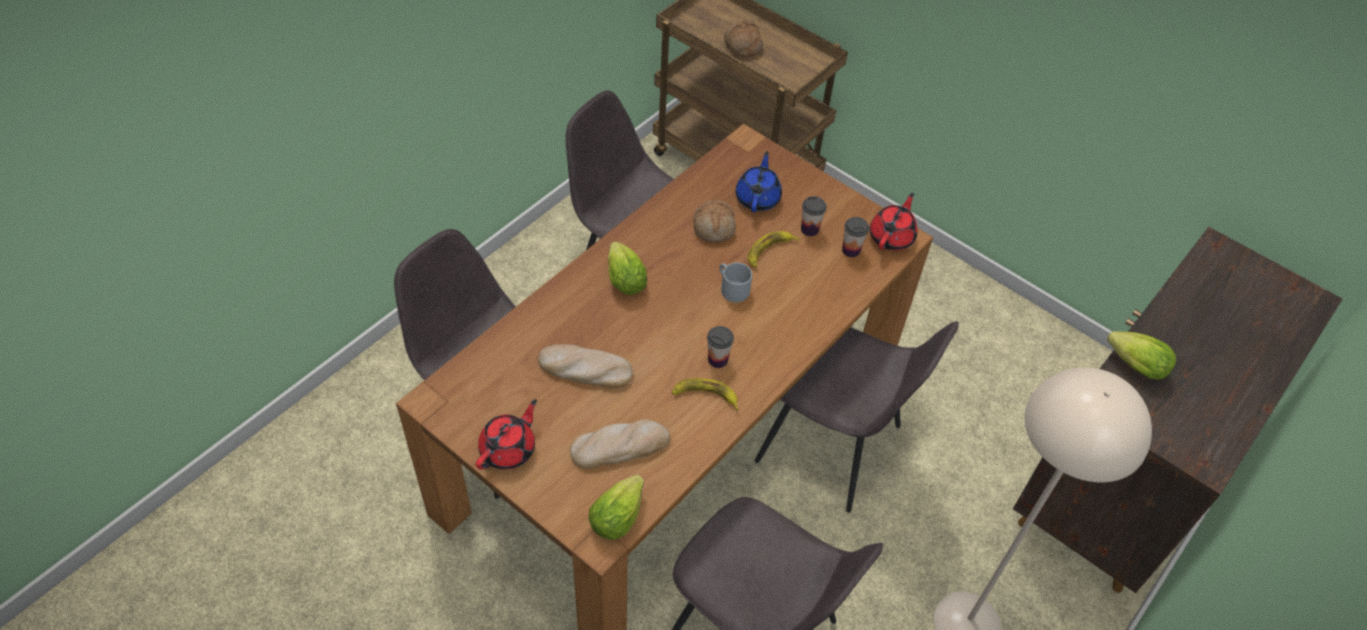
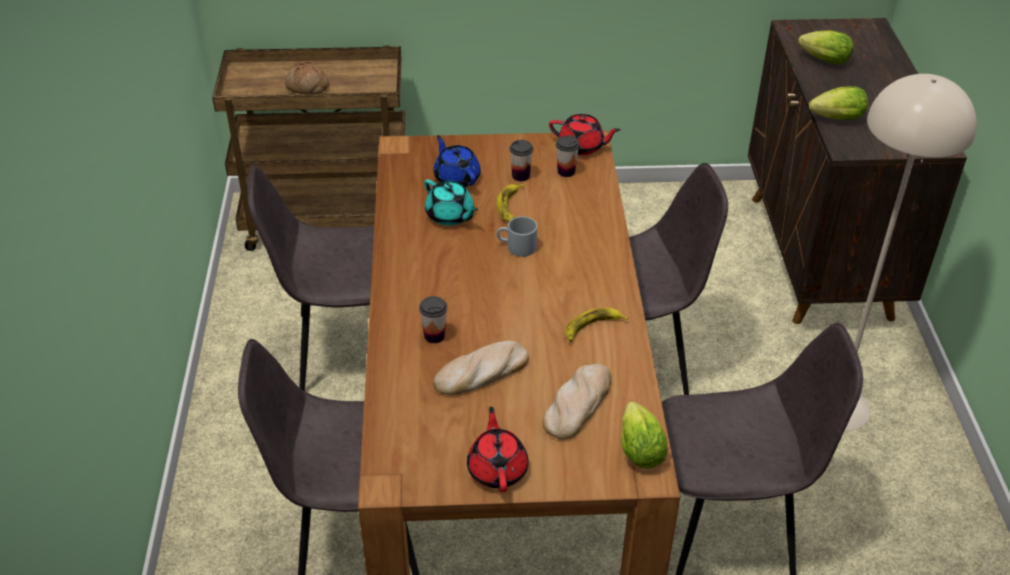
camera: 40 degrees left, 10 degrees down
lettuce [608,241,647,295] -> lettuce moved to [798,30,854,64]
bread [693,199,736,243] -> turquoise teapot [424,179,478,226]
cup [707,326,734,368] -> cup moved to [419,296,447,343]
red teapot [869,193,918,251] -> red teapot turned 120 degrees clockwise [549,114,620,155]

